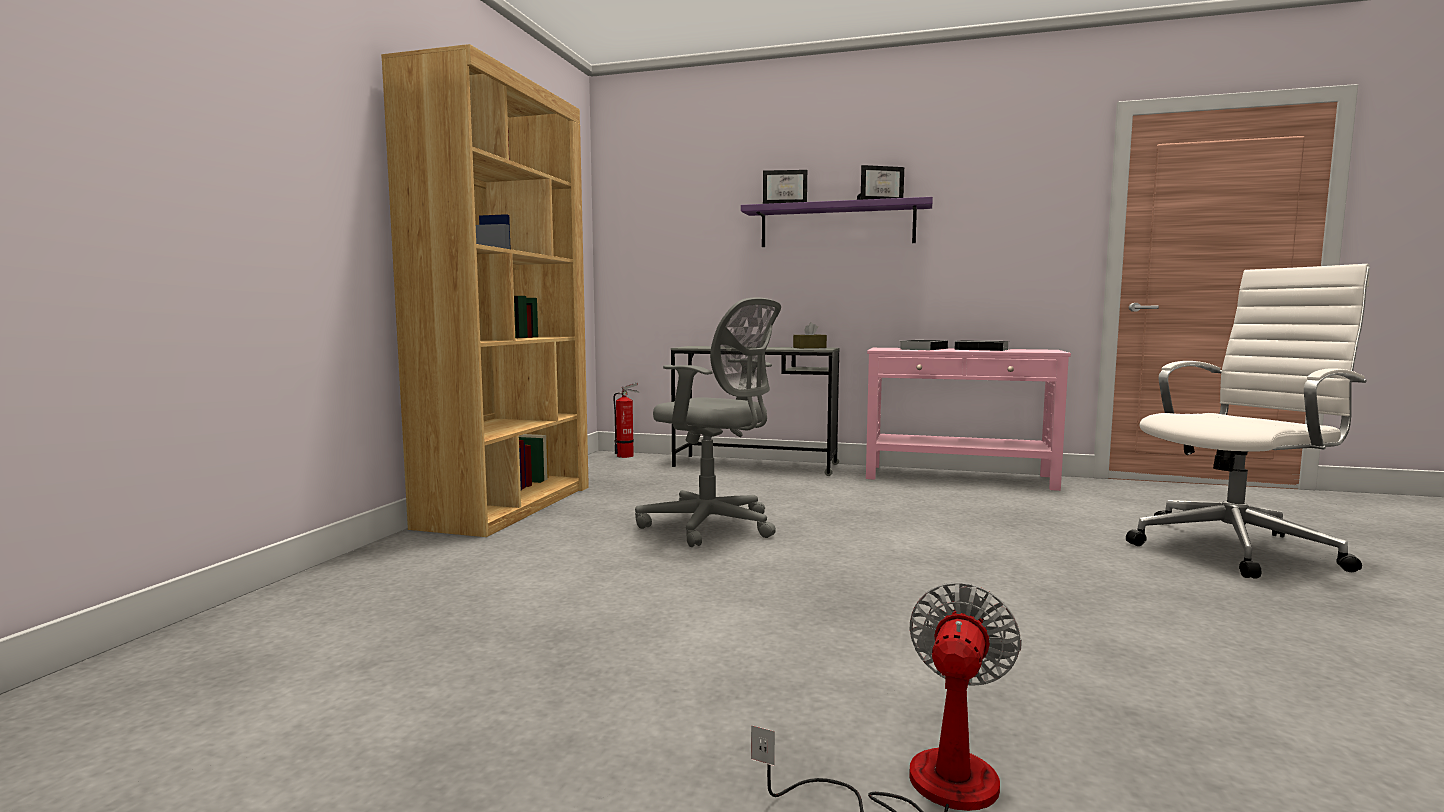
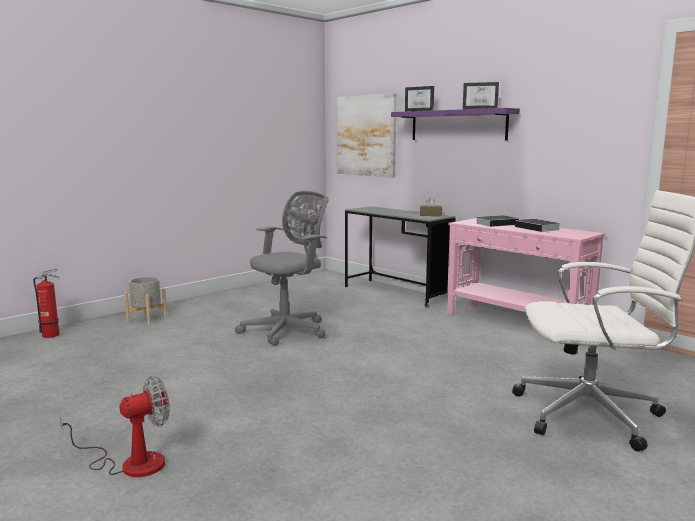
camera: 30 degrees right, 5 degrees up
brown bookcase [381,44,589,537] -> none
fire extinguisher [613,382,639,458] -> fire extinguisher moved to [34,269,60,338]
grey office chair [635,297,781,547] -> grey office chair turned 105 degrees counterclockwise [235,191,329,346]
none -> grey planter [124,277,167,325]
none -> picture [337,93,397,177]

